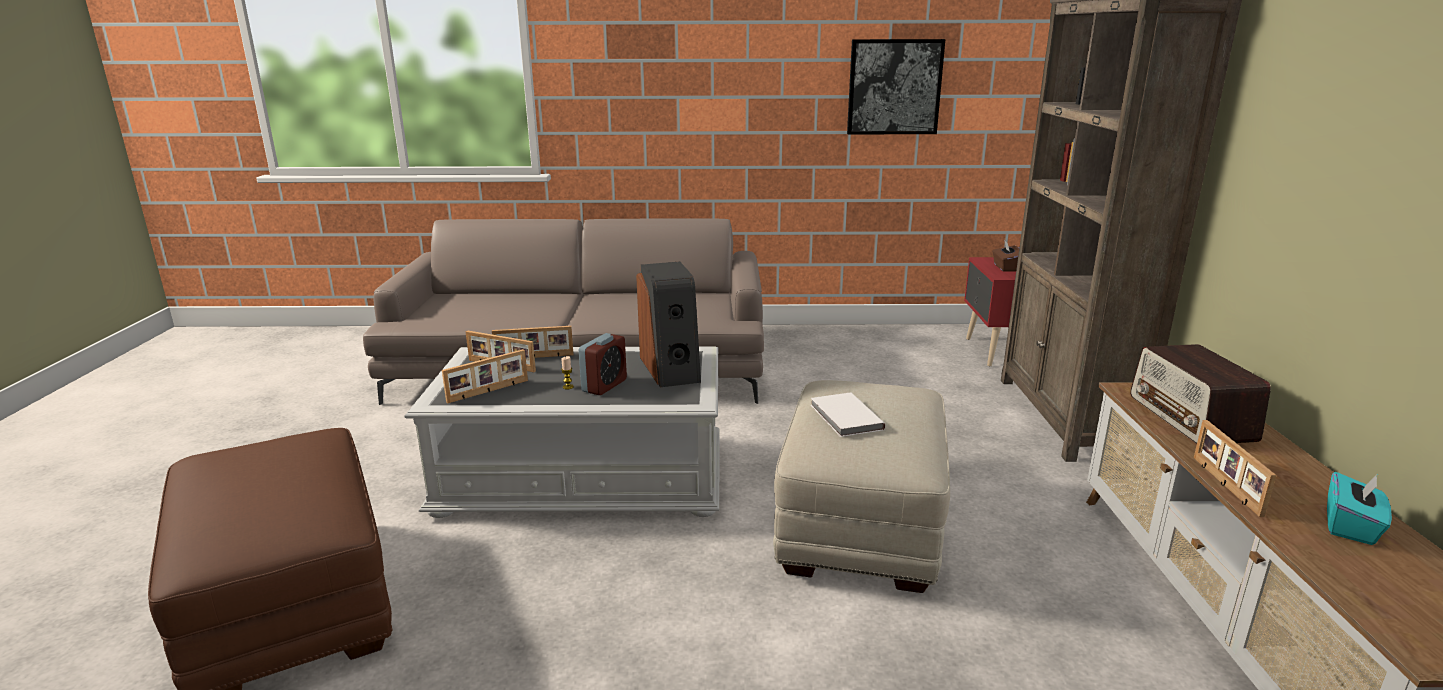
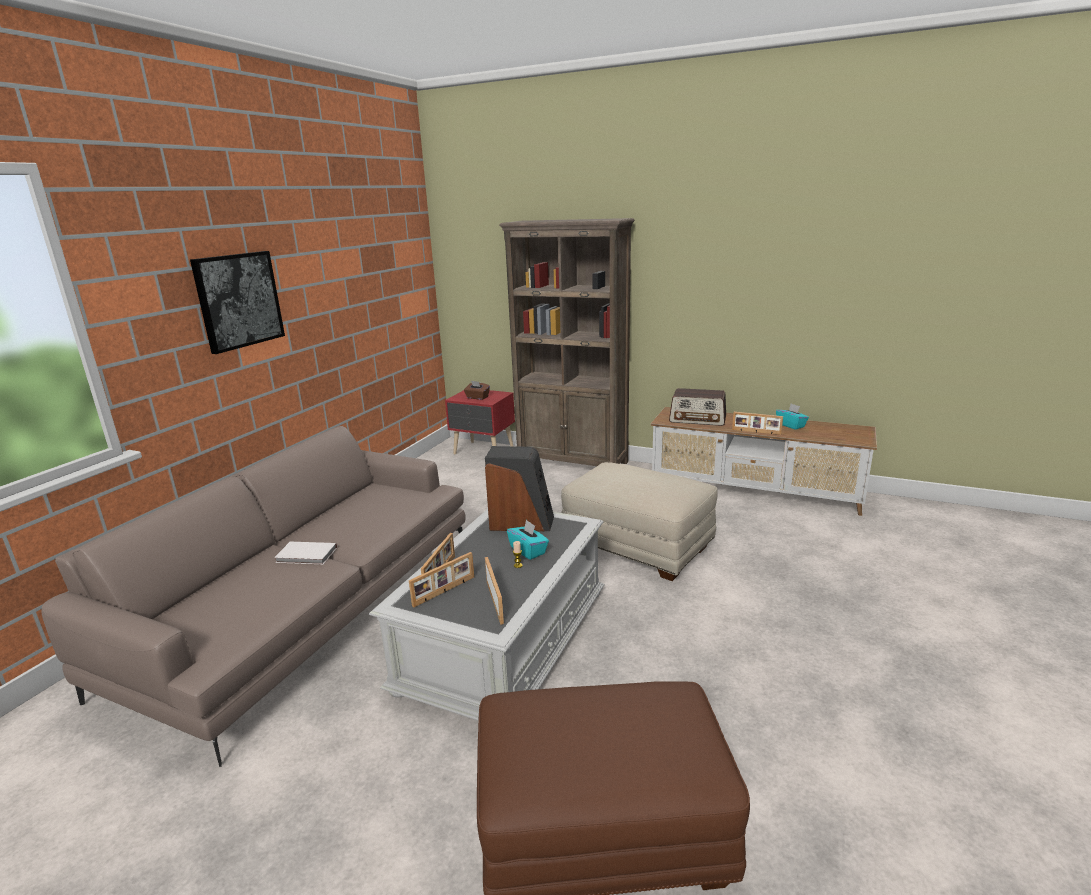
camera: 65 degrees left, 0 degrees up
alarm clock [578,333,627,395] -> turquoise tissue box [507,520,549,560]
white book [811,392,885,437] -> white book moved to [274,542,337,564]
picture [847,39,945,134] -> picture moved to [190,251,285,354]

